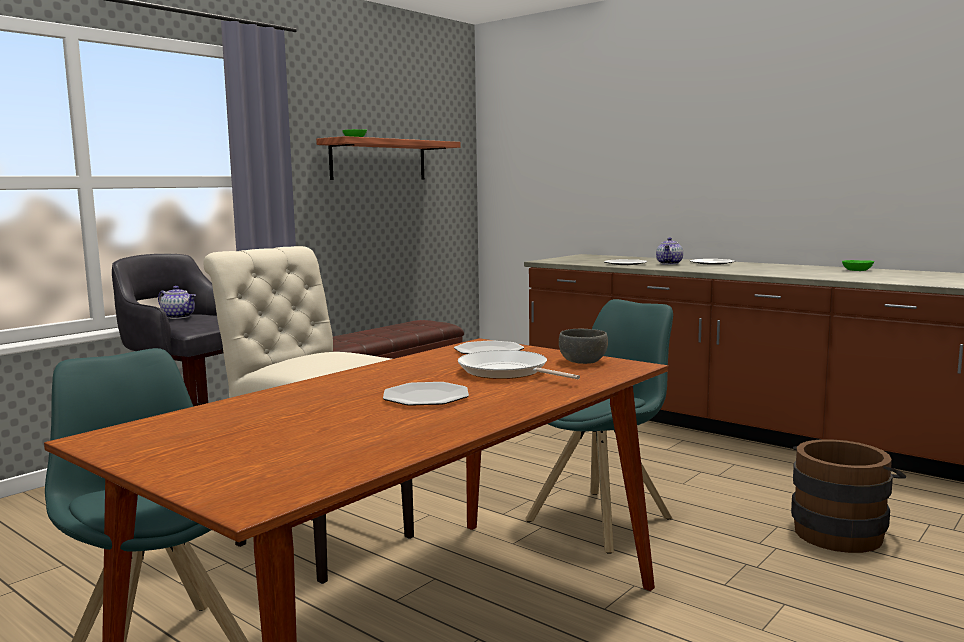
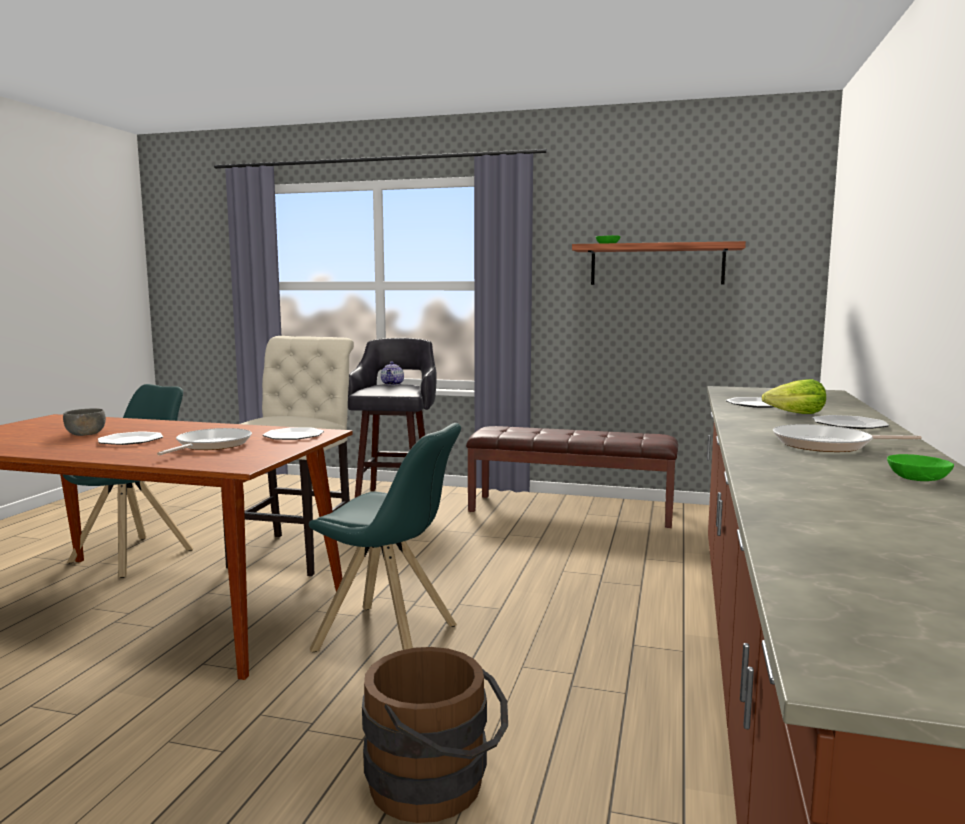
camera: 65 degrees right, 0 degrees up
grey bowl [559,329,608,364] -> grey bowl moved to [63,408,106,436]
teapot [656,237,683,265] -> lettuce [762,379,826,414]
none -> frying pan [773,424,922,452]

